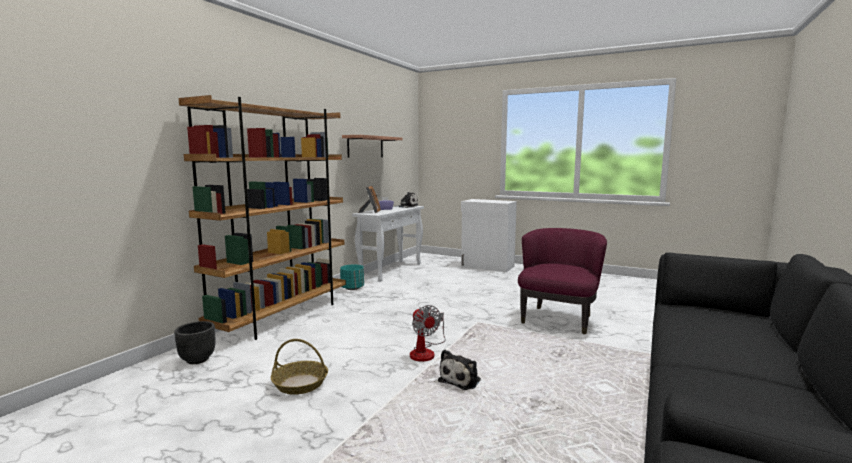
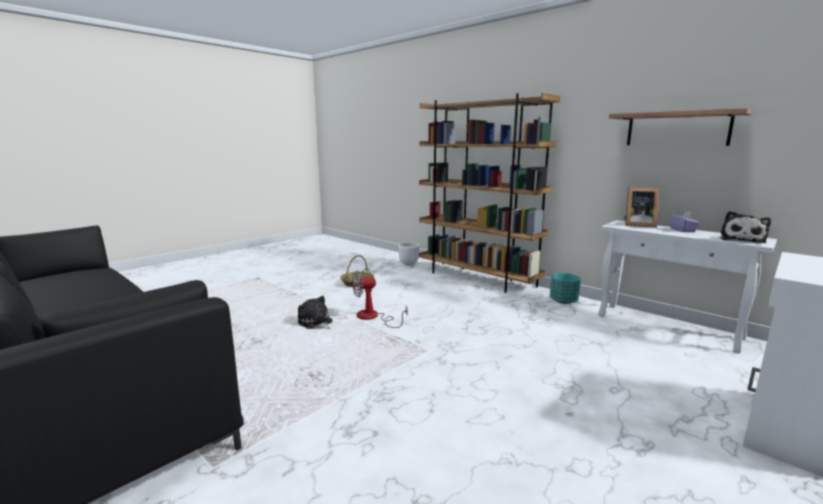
camera: 105 degrees right, 5 degrees up
black planter [174,321,215,364] -> white planter [398,242,420,266]
purple armchair [518,228,607,334] -> none

